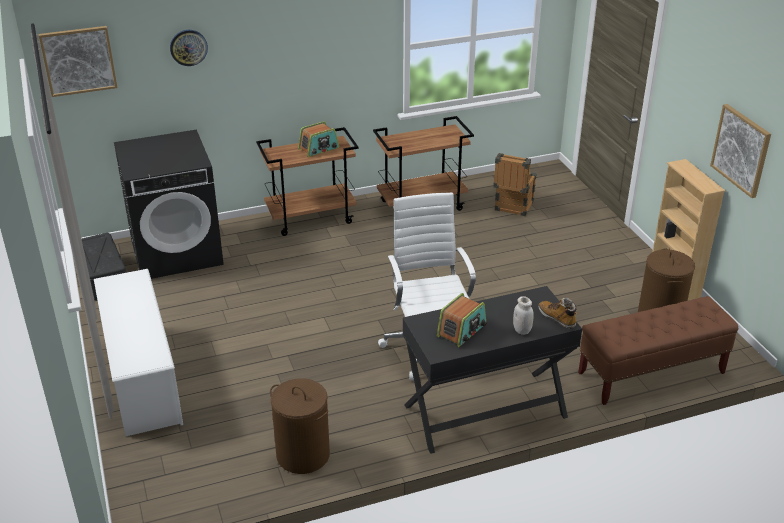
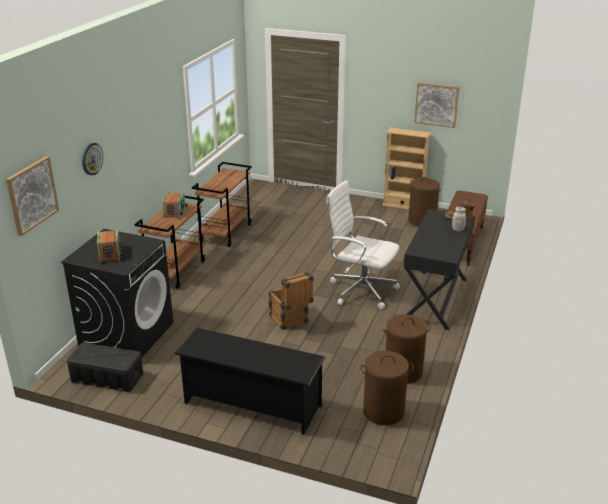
camera: 50 degrees left, 5 degrees down
white shoe rack [94,269,183,436] -> black shoe rack [174,328,326,435]
radio [437,293,487,347] -> radio moved to [97,229,123,263]
crate [493,153,537,216] -> crate moved to [268,272,313,330]
none -> brown laundry basket [360,351,414,425]

